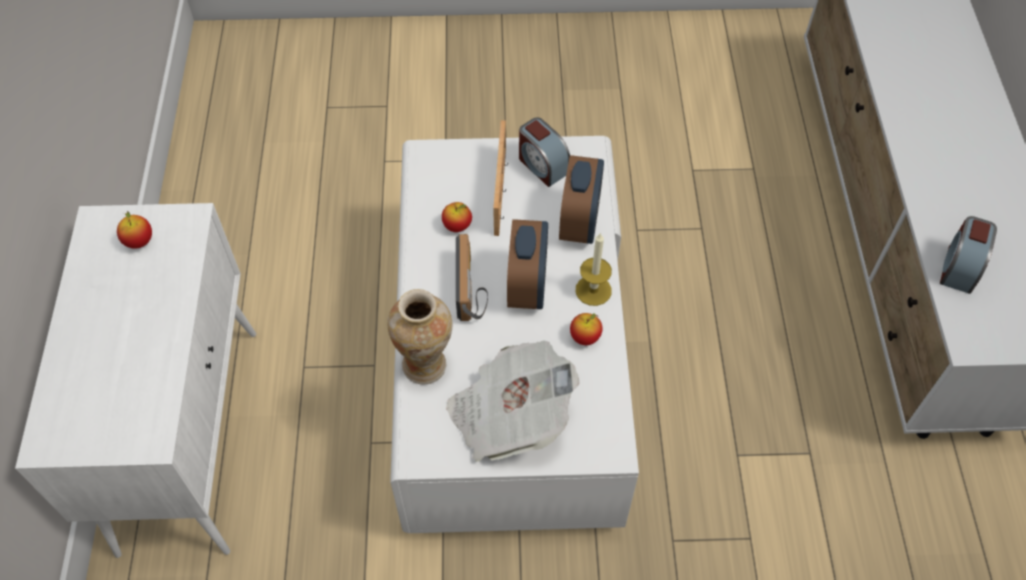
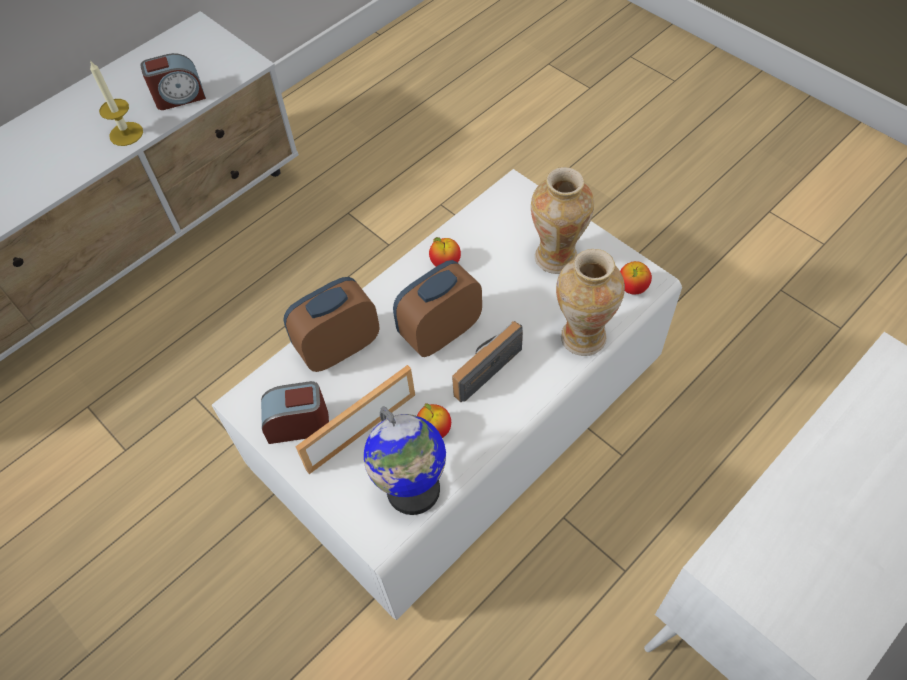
camera: 130 degrees left, 0 degrees up
apple [117,211,152,249] -> apple moved to [620,261,652,294]
newspaper [446,340,579,462] -> vase [531,167,594,274]
alarm clock [519,117,570,187] -> alarm clock turned 105 degrees counterclockwise [261,381,329,444]
candle [576,233,612,306] -> candle moved to [90,60,143,146]
none -> globe [364,406,446,515]

